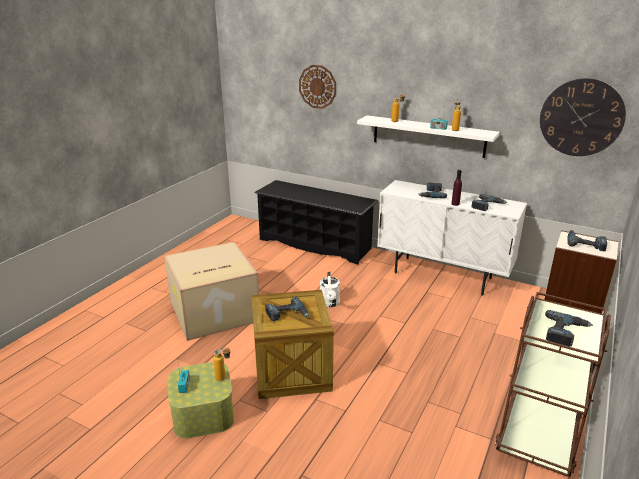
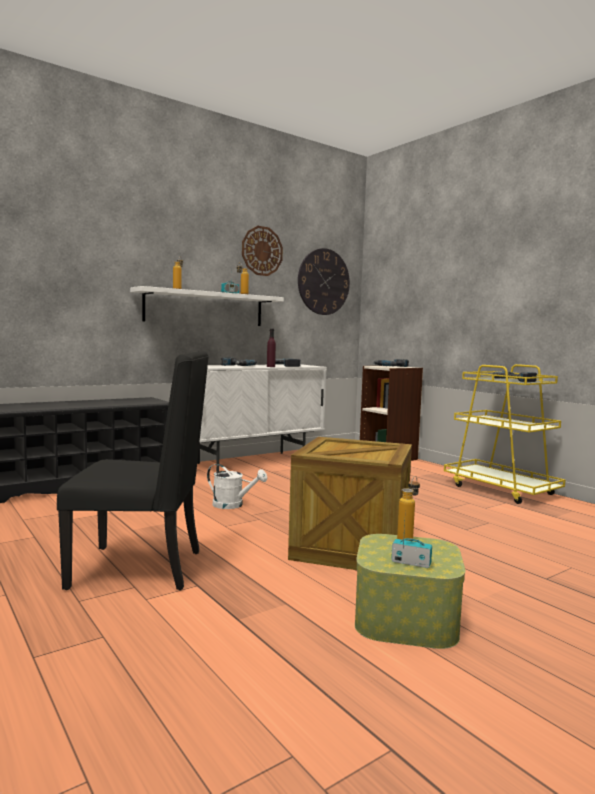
camera: 65 degrees left, 20 degrees down
cardboard box [164,242,259,341] -> black chair [57,351,209,590]
power drill [265,297,309,321] -> none
wall clock [299,65,336,109] -> wall clock moved to [242,226,283,276]
brown cart [495,292,611,477] -> yellow cart [444,364,565,504]

